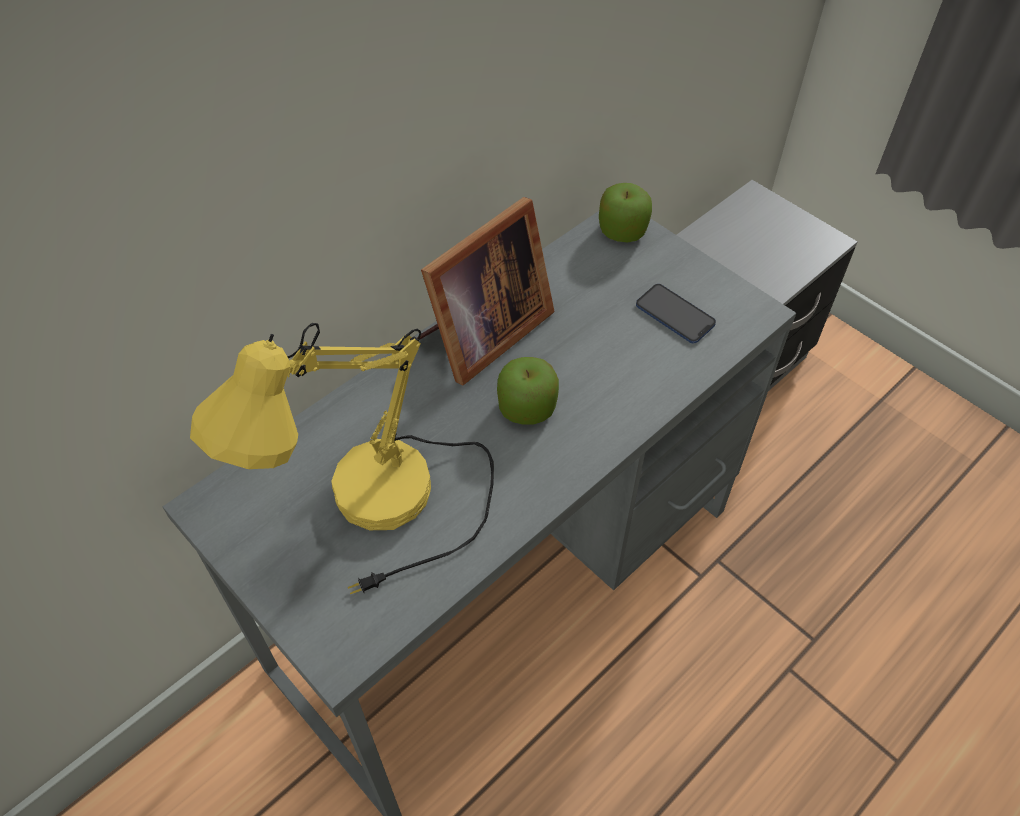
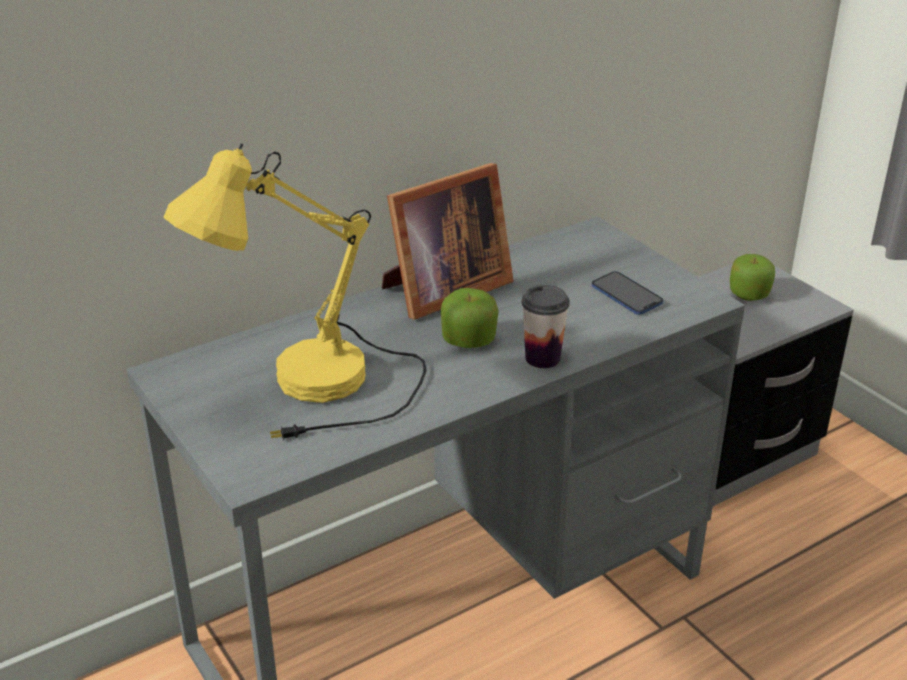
camera: 10 degrees right, 20 degrees down
apple [599,183,652,242] -> apple moved to [730,254,775,301]
none -> cup [522,285,570,368]

